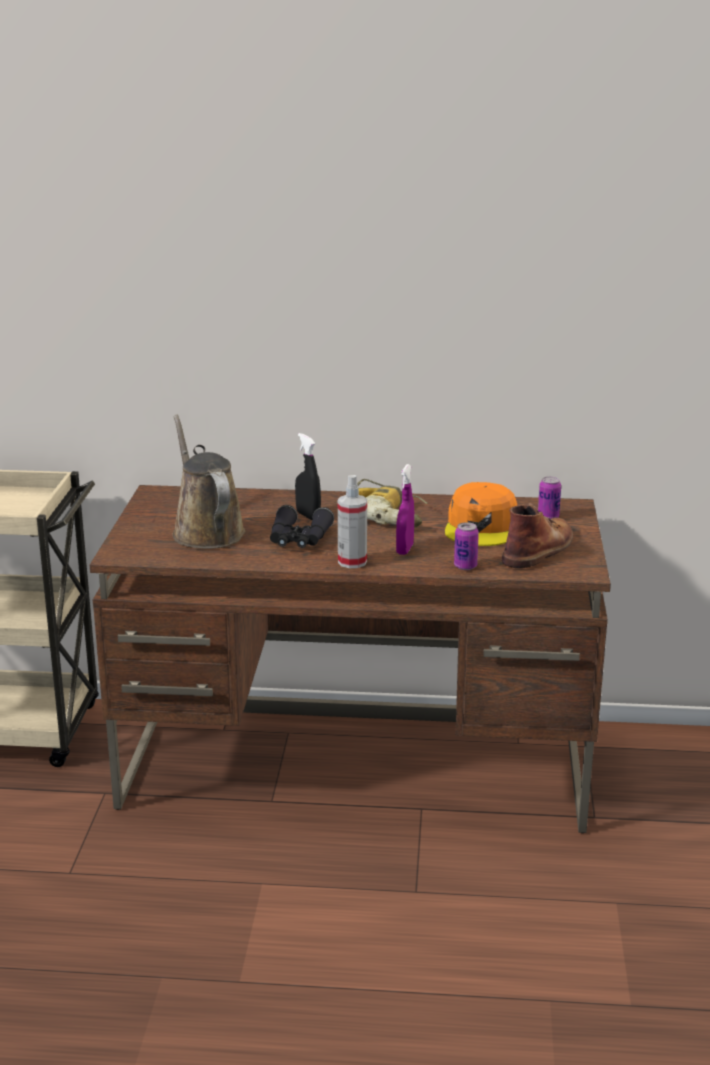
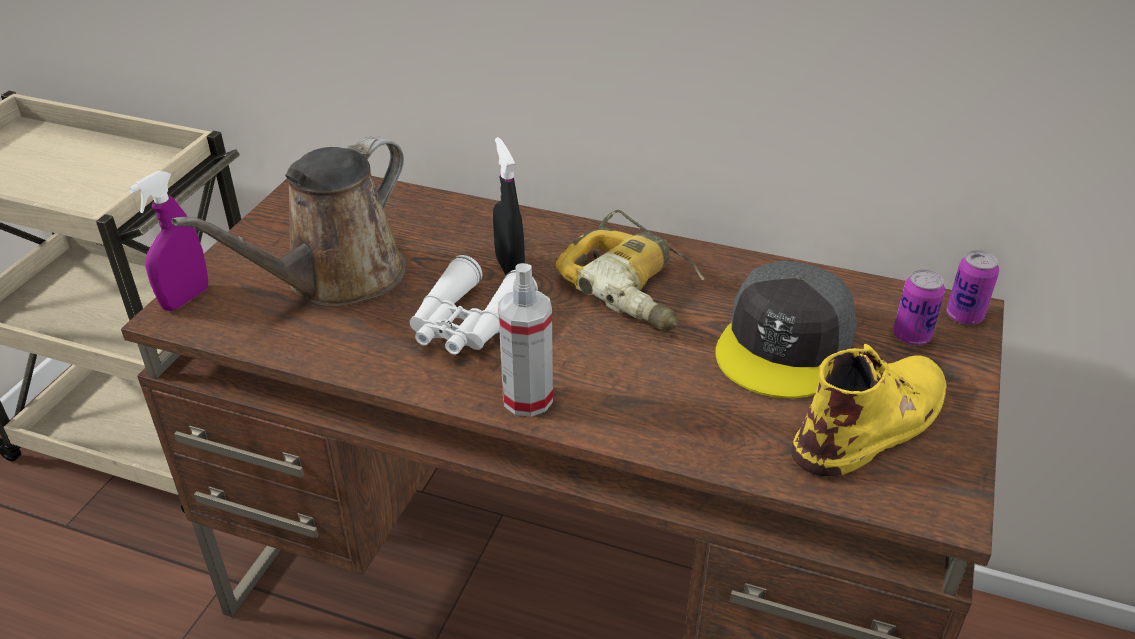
camera: 15 degrees right, 15 degrees up
brown watering can [173,414,245,549] -> brown watering can turned 135 degrees counterclockwise [171,136,406,307]
black binoculars [270,505,334,548] -> white binoculars [410,255,538,355]
purple spray bottle [396,464,414,555] -> purple spray bottle moved to [129,171,208,311]
orange cap [445,482,517,546] -> grey cap [715,260,857,398]
can [454,522,479,570] -> can moved to [946,250,999,325]
brown boot [502,503,573,568] -> yellow boot [791,344,946,476]

